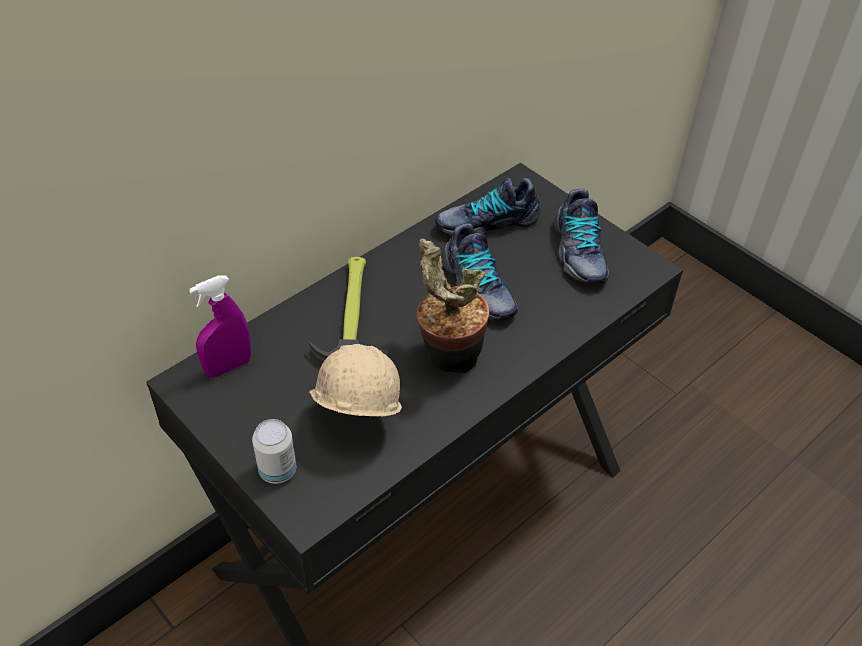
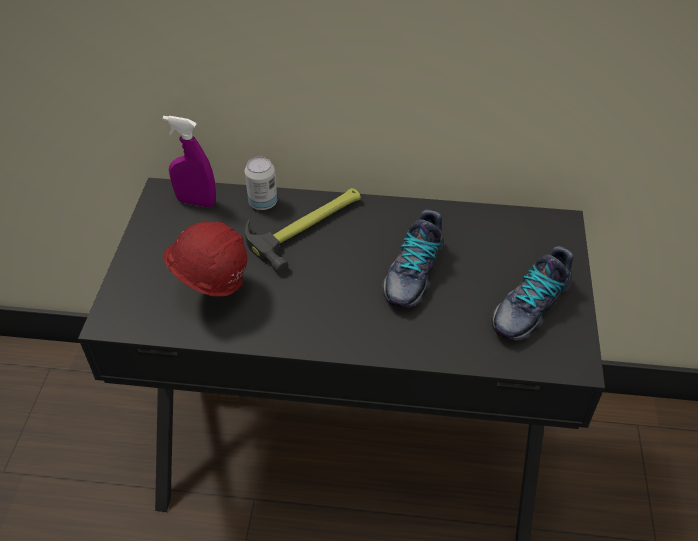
camera: 50 degrees right, 0 degrees up
can [252,419,296,484] -> can moved to [245,157,277,210]
beige hard hat [308,344,402,416] -> red hard hat [164,222,247,296]
potted plant [417,239,490,374] -> none
shoe [435,178,540,236] -> none

